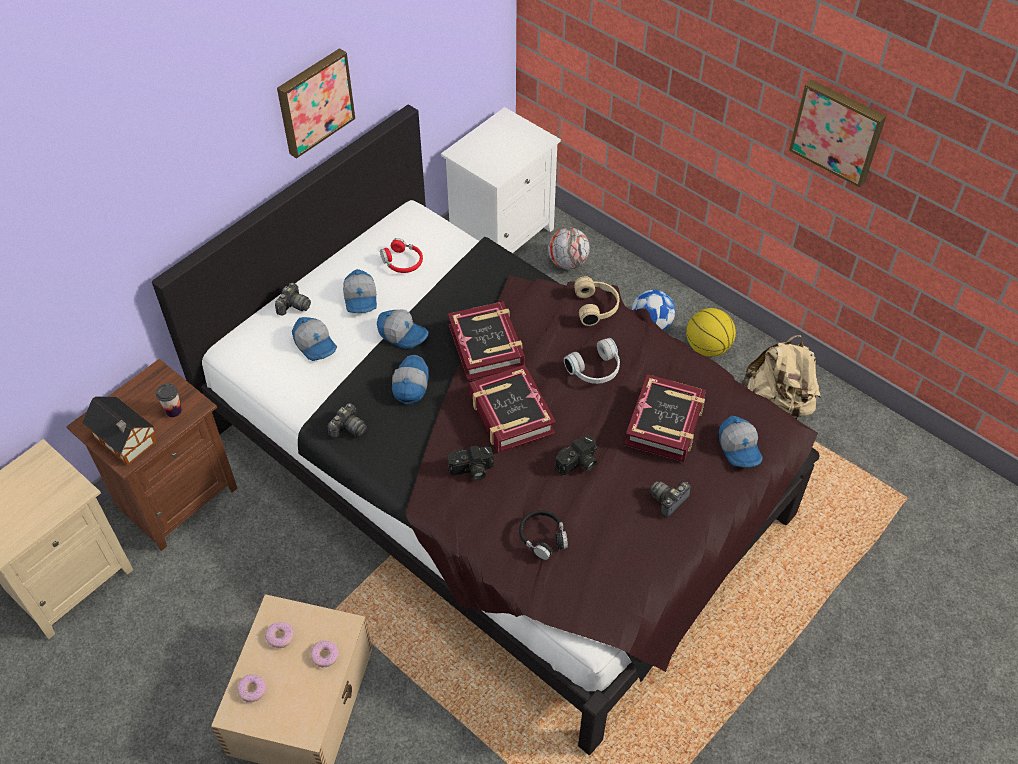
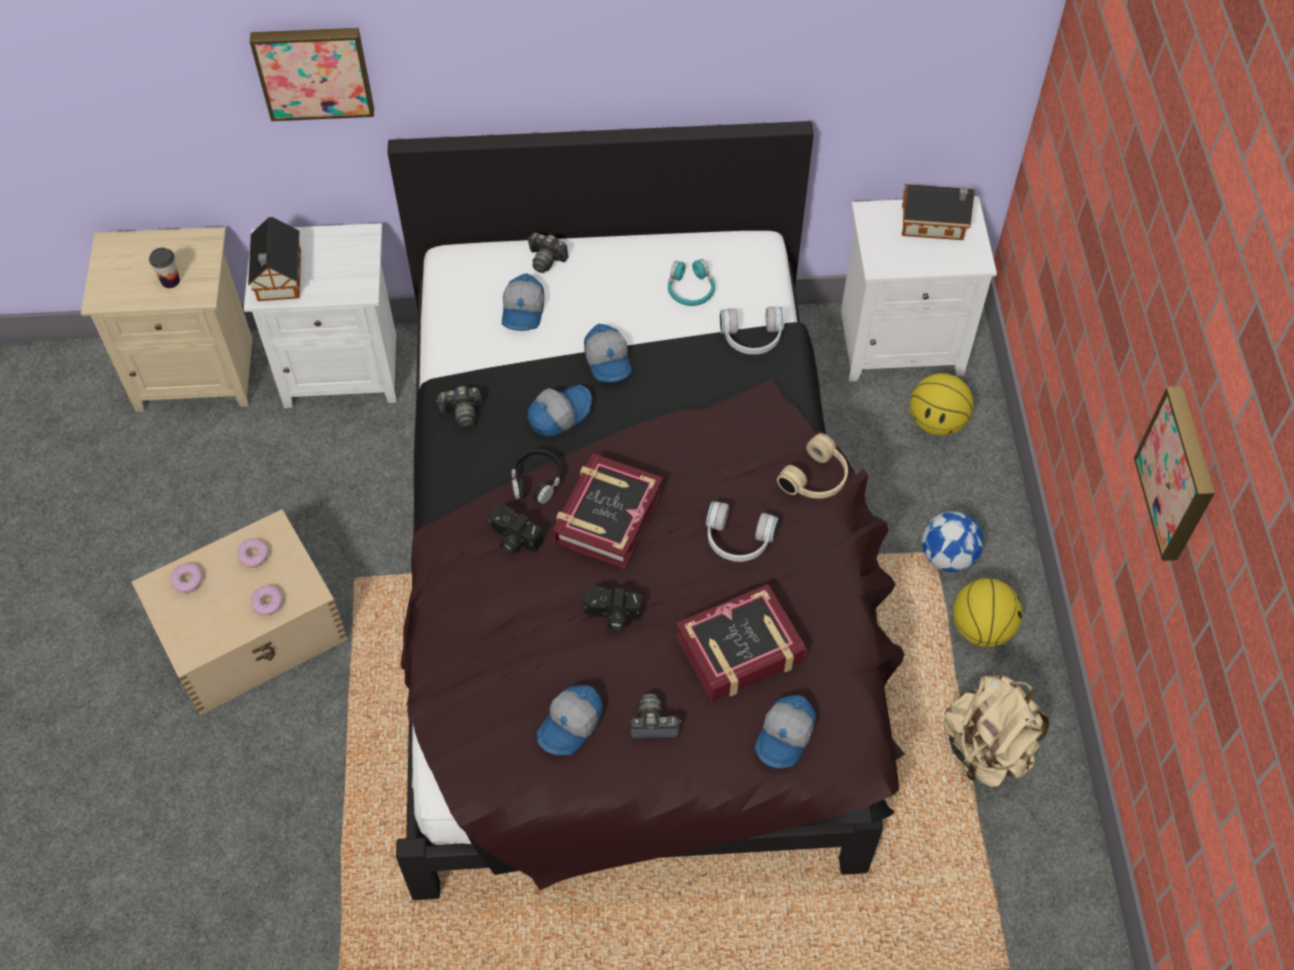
camera: 45 degrees right, 5 degrees up
brown nightstand [66,359,237,551] -> white nightstand [244,223,397,408]
cup [156,383,182,417] -> cup moved to [149,248,180,288]
camera [275,283,311,315] -> camera turned 45 degrees clockwise [528,233,568,273]
picture [277,48,355,159] -> picture moved to [250,28,374,121]
cap [343,269,377,313] -> cap moved to [537,685,603,755]
red headphones [380,238,423,273] -> turquoise headphones [668,259,715,306]
book [448,301,525,381] -> none
black headphones [519,510,568,560] -> black headphones moved to [511,449,563,504]
football [548,227,590,269] -> basketball [910,373,974,436]
none -> white headphones [720,306,784,355]
none -> toy house [902,184,975,240]

